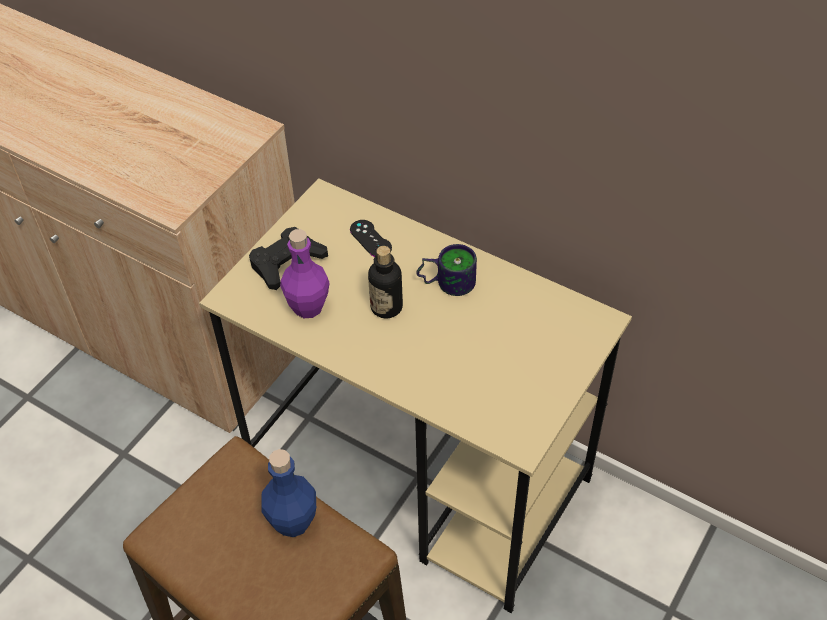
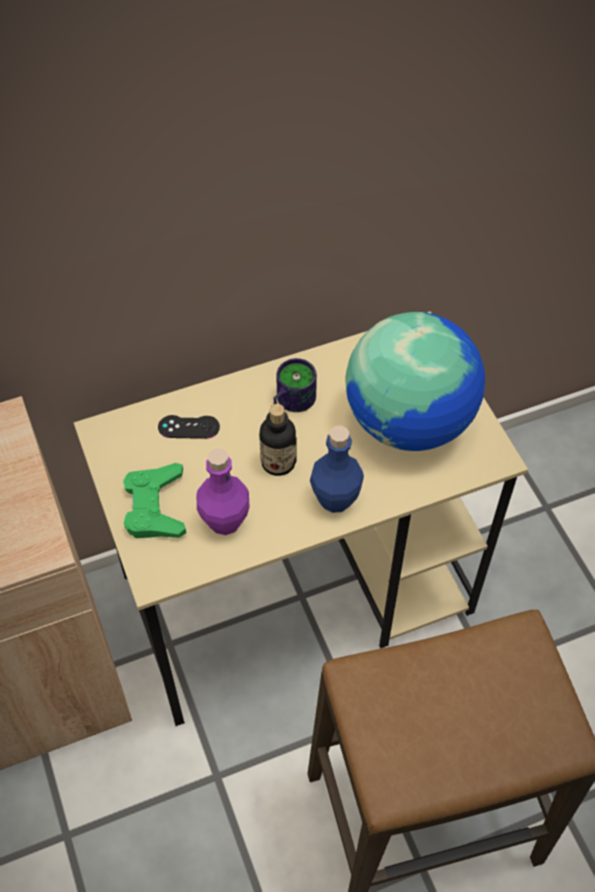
camera: 55 degrees left, 5 degrees up
black game controller [249,227,328,290] -> green game controller [123,463,186,538]
blue bottle [261,449,316,537] -> blue bottle moved to [310,425,364,513]
none -> globe [345,312,485,451]

